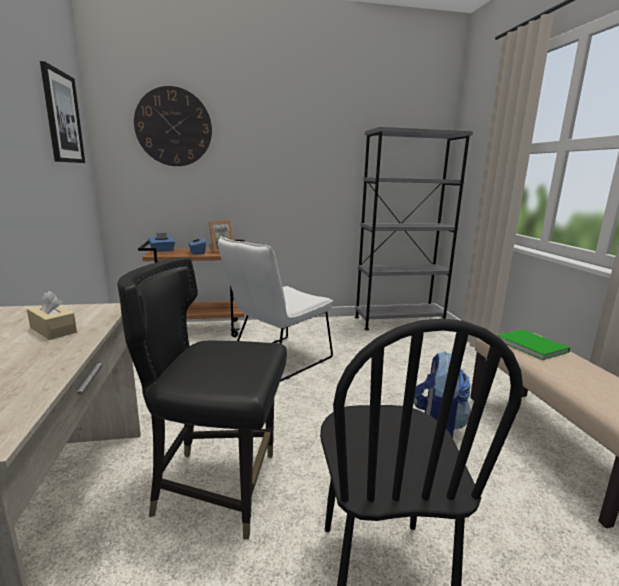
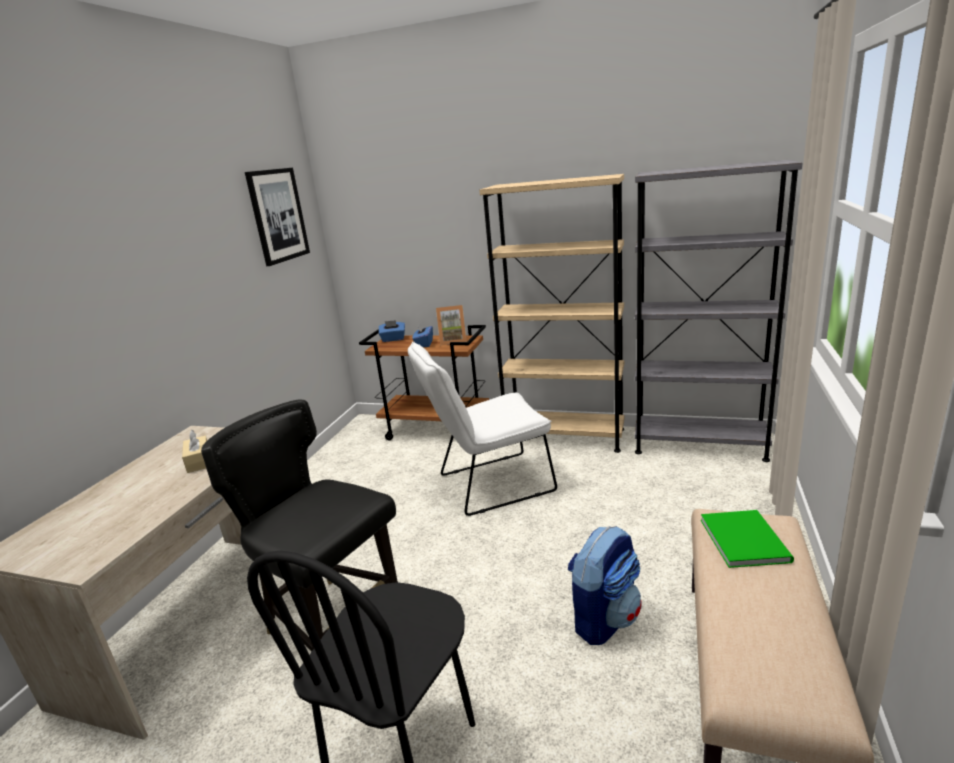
camera: 30 degrees right, 5 degrees up
wall clock [134,86,212,166] -> none
none -> beige bookcase [479,174,625,453]

